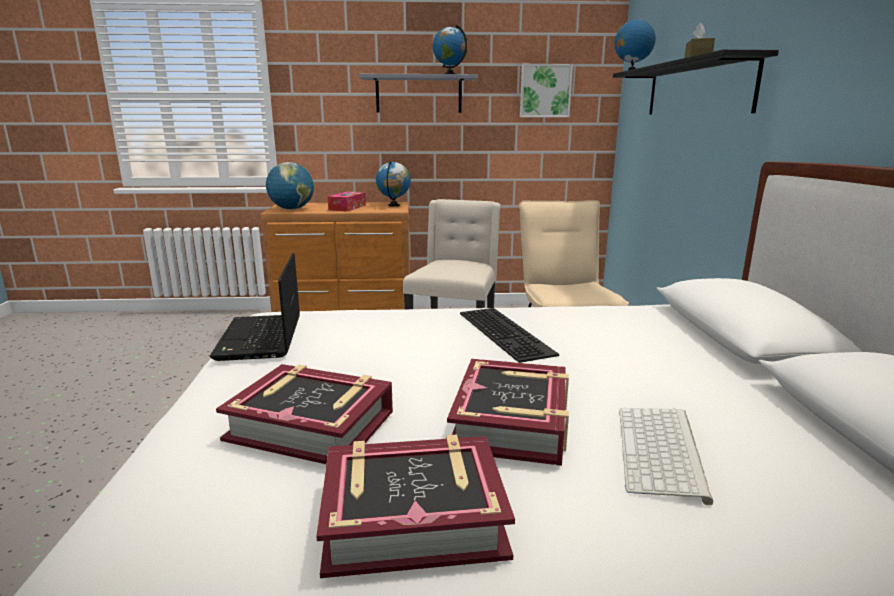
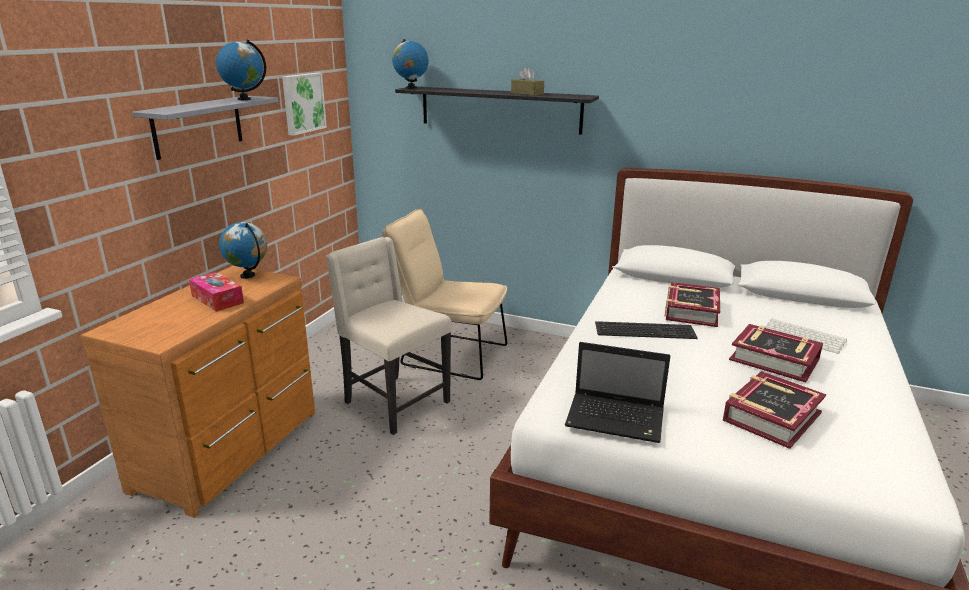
camera: 65 degrees left, 5 degrees up
globe [266,162,314,210] -> none
book [316,435,515,578] -> book moved to [665,282,720,327]

